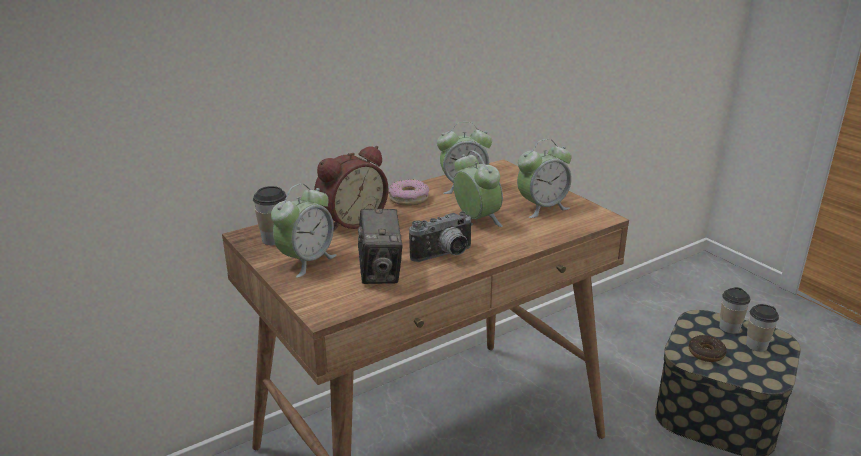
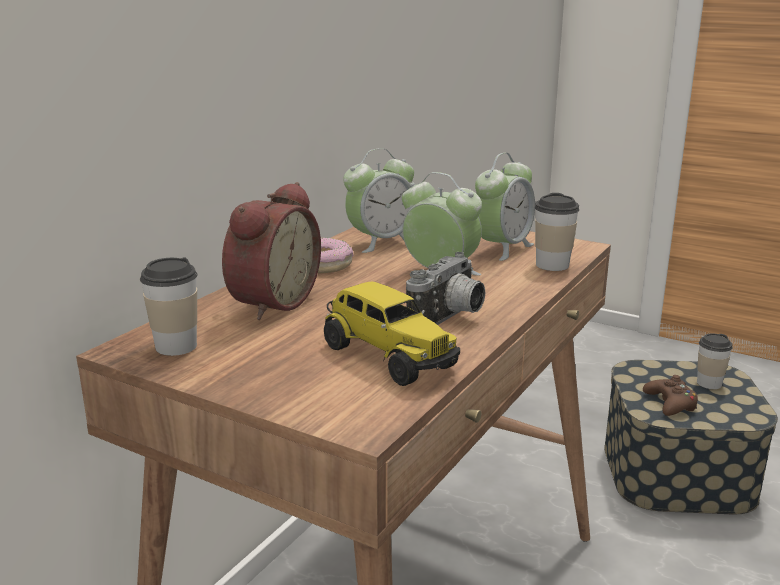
camera: 25 degrees left, 5 degrees down
alarm clock [271,183,337,278] -> none
camera [358,209,403,284] -> toy truck [324,282,460,386]
donut [689,335,727,362] -> brown game controller [643,375,698,416]
cup [719,287,751,334] -> cup moved to [535,193,579,271]

